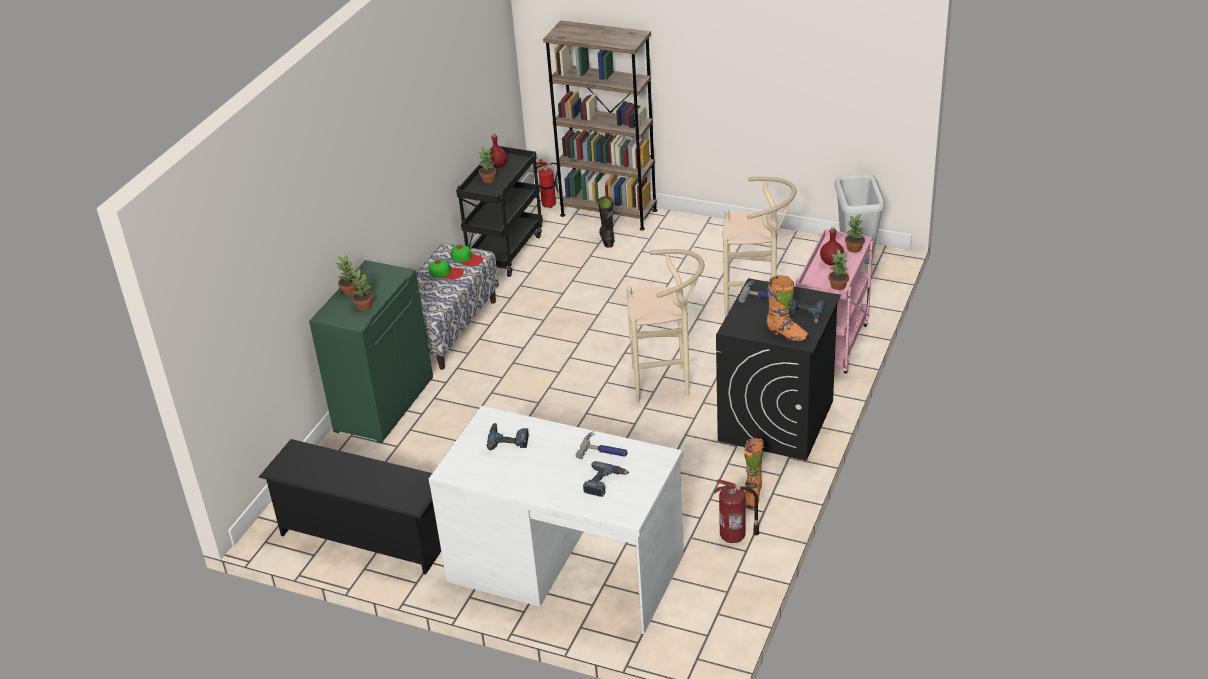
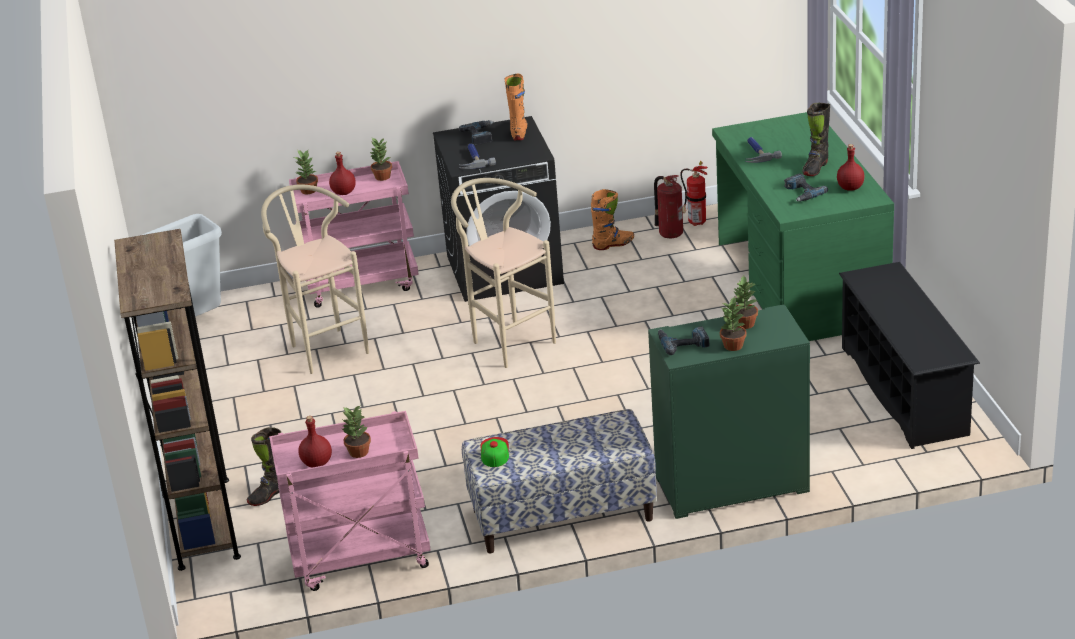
camera: 125 degrees left, 5 degrees down
cap [429,260,464,279] -> none
white desk [429,406,684,634] -> green desk [712,112,894,341]
black cart [456,146,543,277] -> pink cart [269,411,431,591]
fire extinguisher [536,159,560,208] -> fire extinguisher moved to [680,161,708,226]
power drill [583,461,629,497] -> power drill moved to [658,327,709,355]
none -> black boot [802,103,830,176]
none -> red bottle [837,144,865,191]

